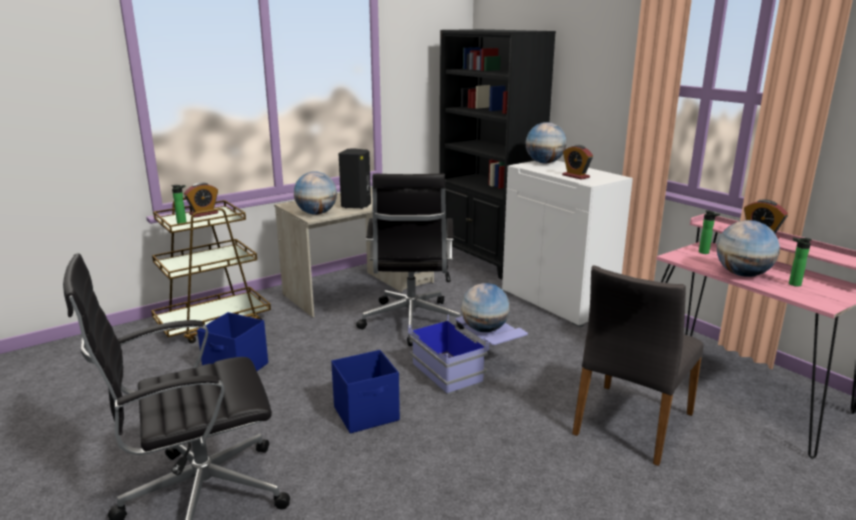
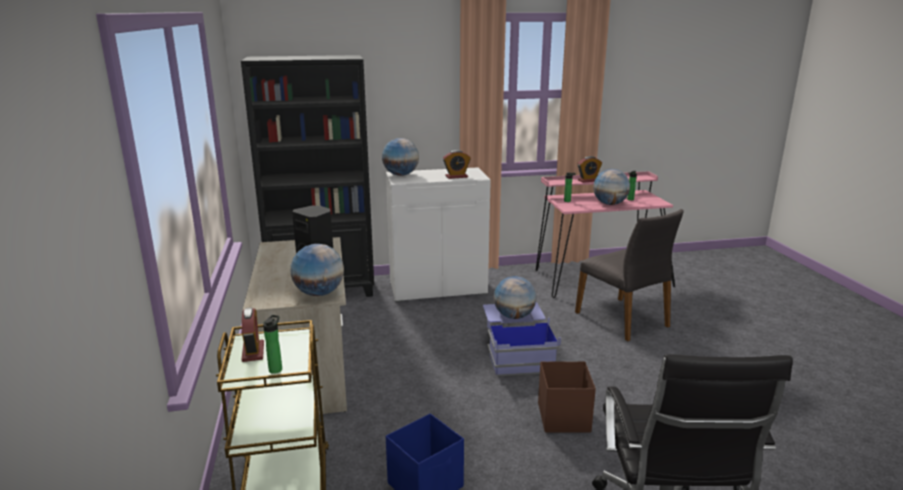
camera: 65 degrees left, 0 degrees up
blue storage box [331,350,400,434] -> brown storage box [538,361,596,432]
black office chair [356,174,464,346] -> none

